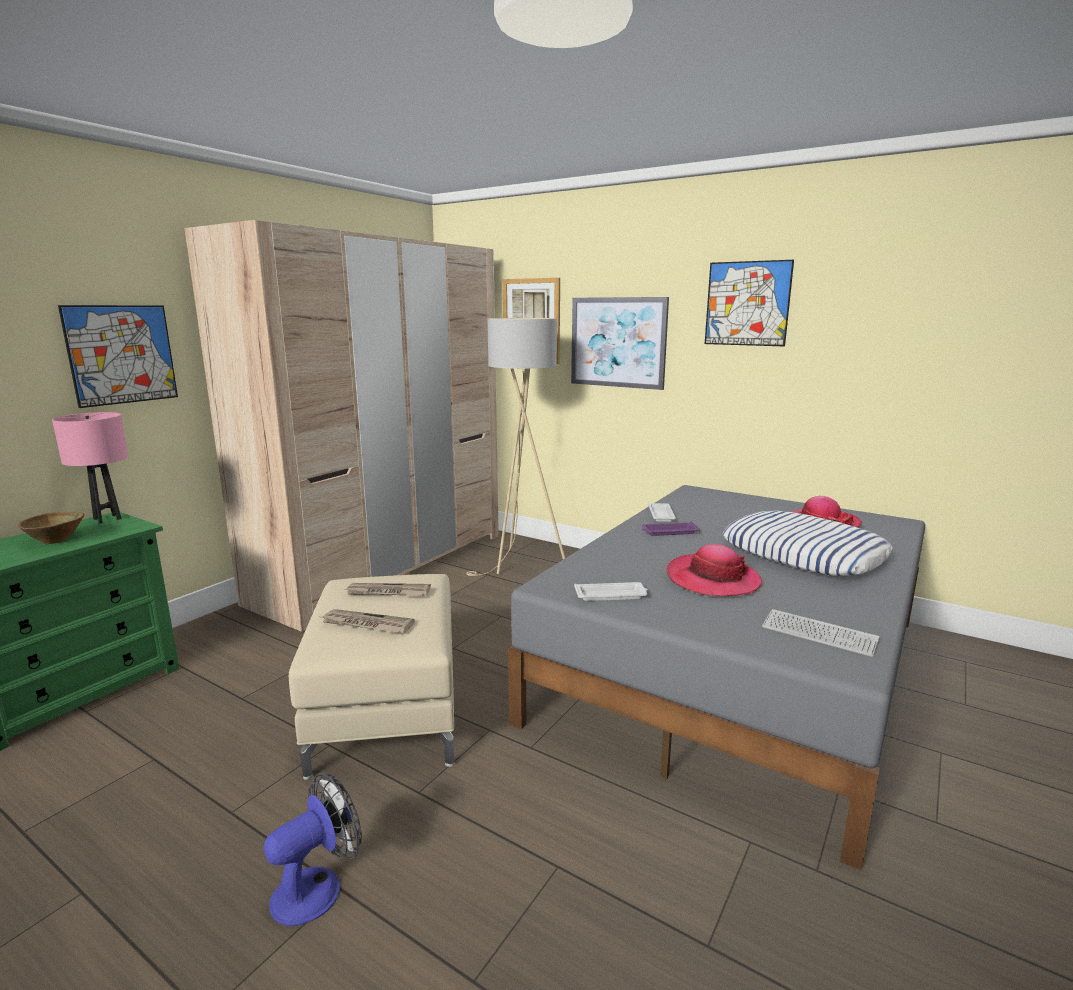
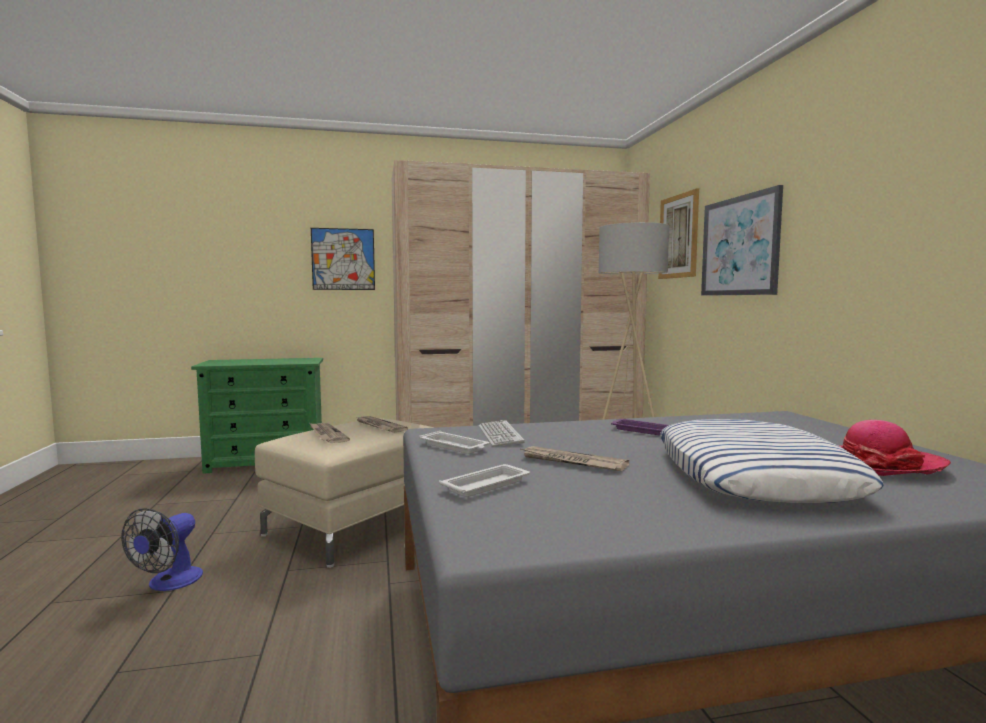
camera: 45 degrees right, 10 degrees down
brown bowl [18,512,84,544] -> none
pink table lamp [52,412,128,524] -> none
fan [264,772,362,926] -> fan turned 105 degrees clockwise [121,508,203,591]
white tray [648,503,676,522] -> white tray moved to [439,464,530,497]
hat [666,544,762,596] -> newspaper [521,446,629,471]
picture [705,260,794,346] -> none
keyboard [762,609,880,657] -> keyboard moved to [479,420,525,447]

